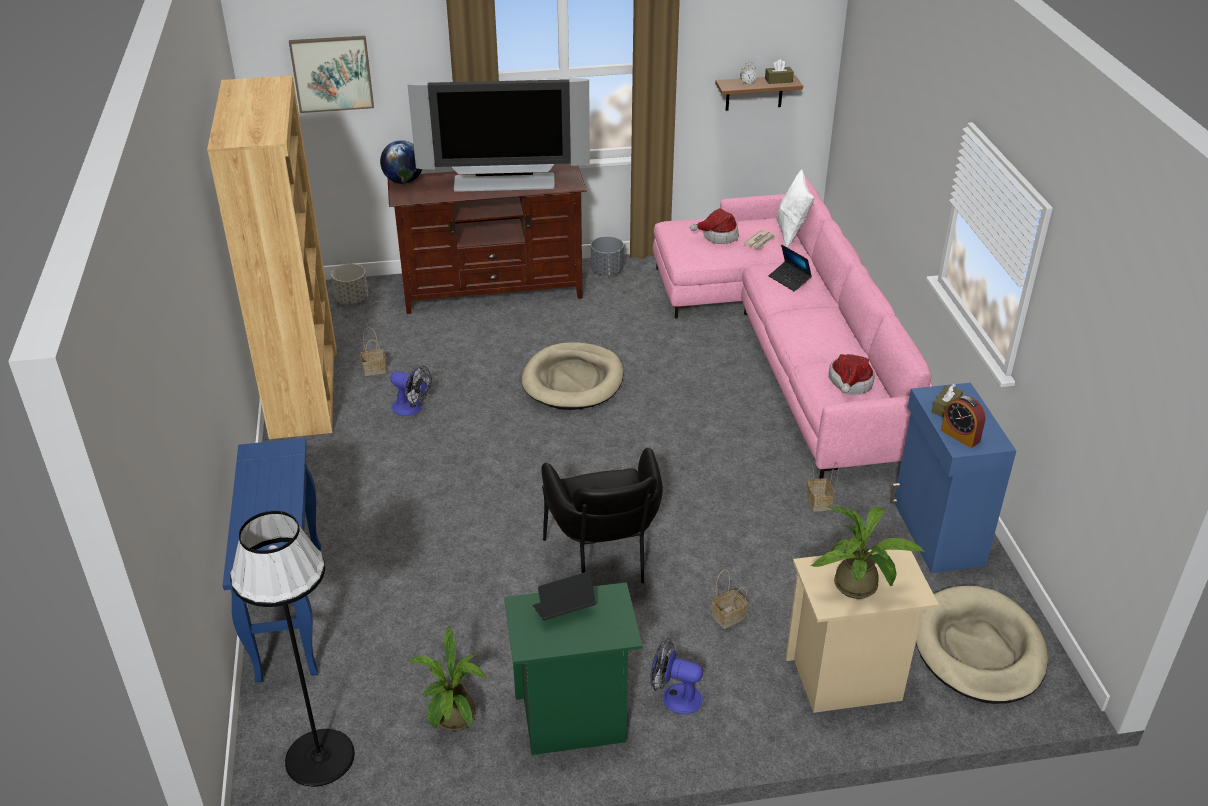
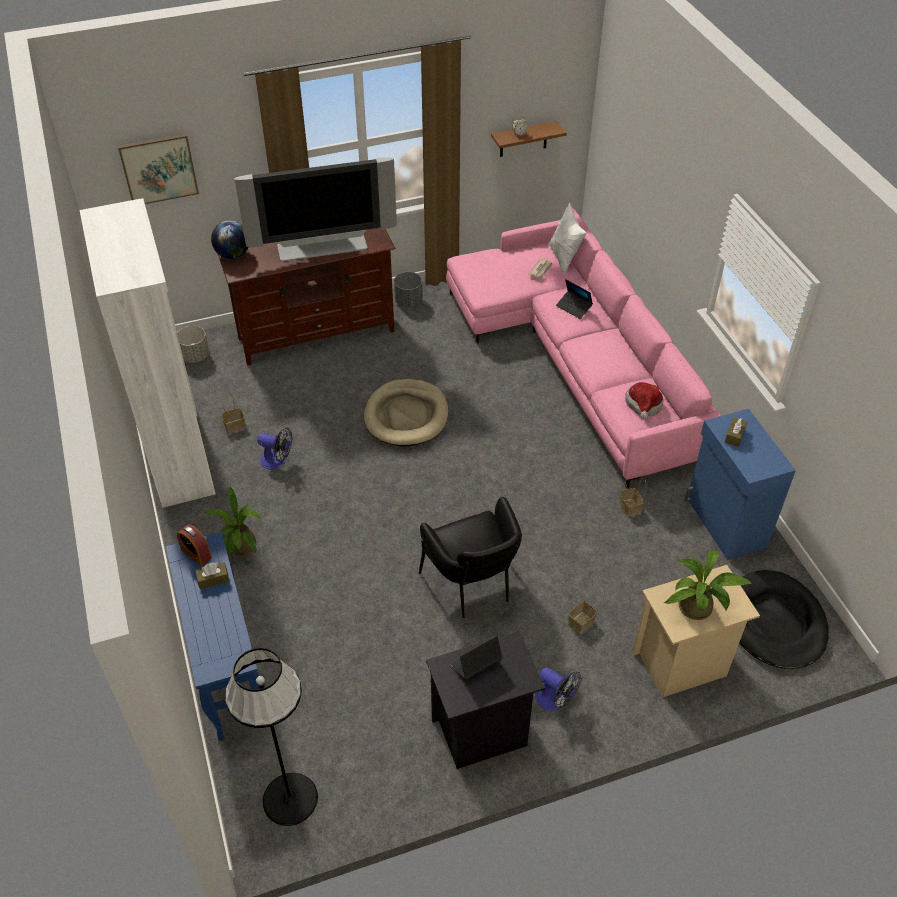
camera: 10 degrees left, 10 degrees up
brown bookcase [207,76,337,439] -> white bookcase [80,198,216,508]
potted plant [408,625,487,731] -> potted plant moved to [205,486,262,556]
green nightstand [504,582,642,755] -> black nightstand [426,632,545,769]
fan [650,638,703,714] -> fan turned 150 degrees counterclockwise [535,668,582,711]
hat [690,208,739,244] -> none
brown tissue box [765,59,794,84] -> brown tissue box moved to [195,562,229,590]
beige dog bed [916,586,1048,704] -> black dog bed [739,570,829,669]
alarm clock [941,395,986,448] -> alarm clock moved to [177,524,212,566]

